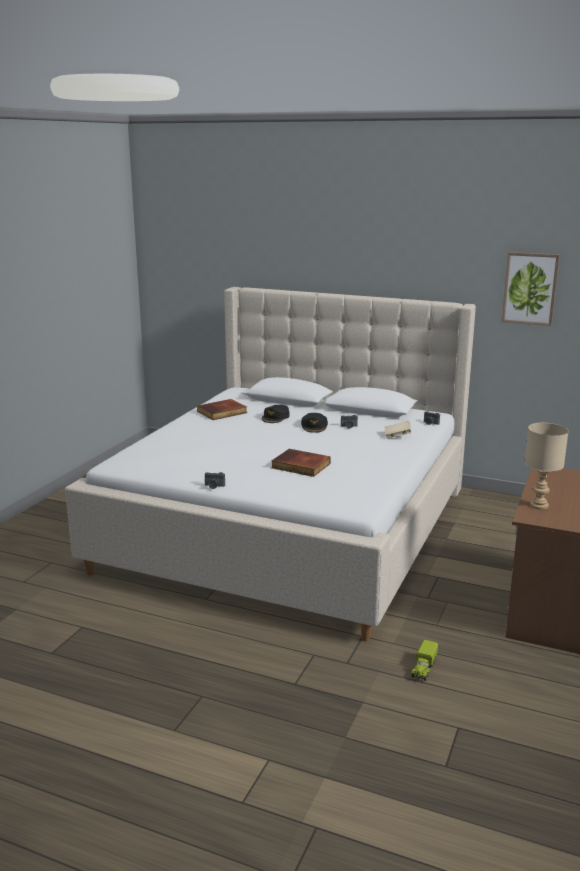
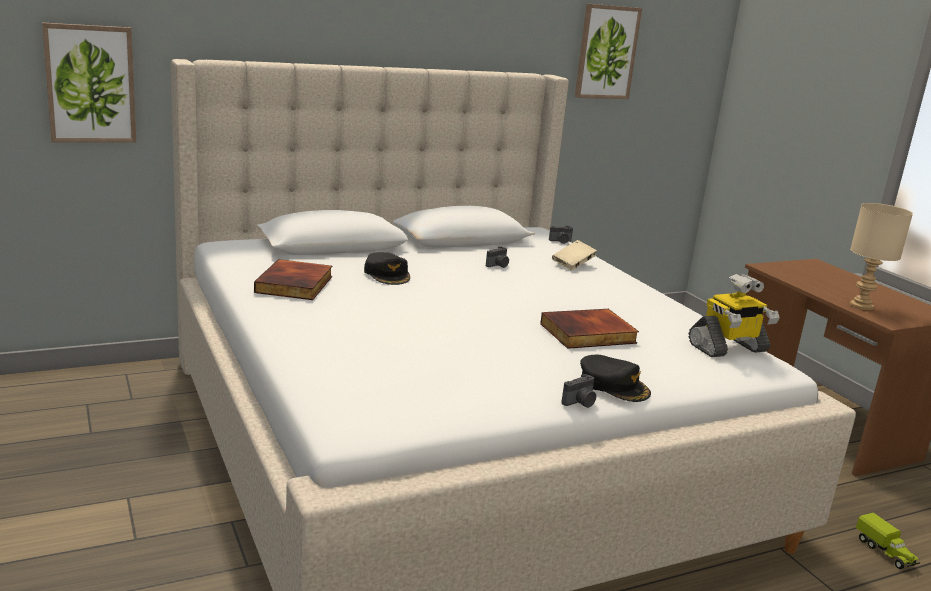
camera: 50 degrees left, 0 degrees up
black cap [301,413,328,433] -> black cap moved to [580,355,651,402]
none -> picture [42,22,136,143]
none -> toy robot [689,273,780,357]

